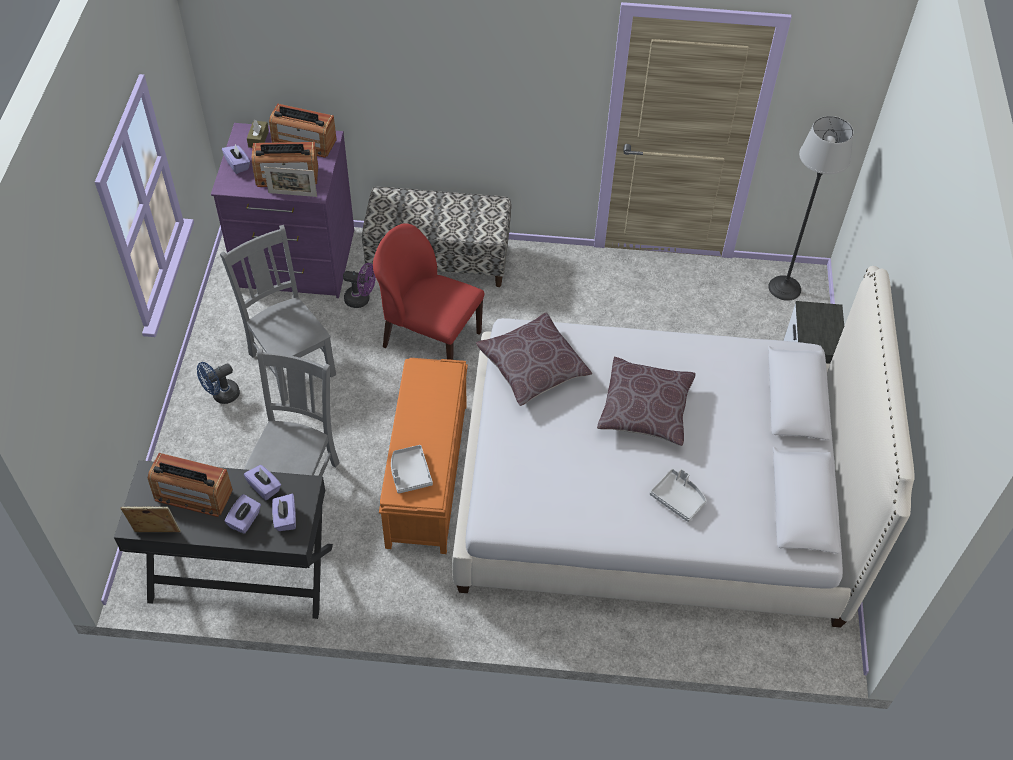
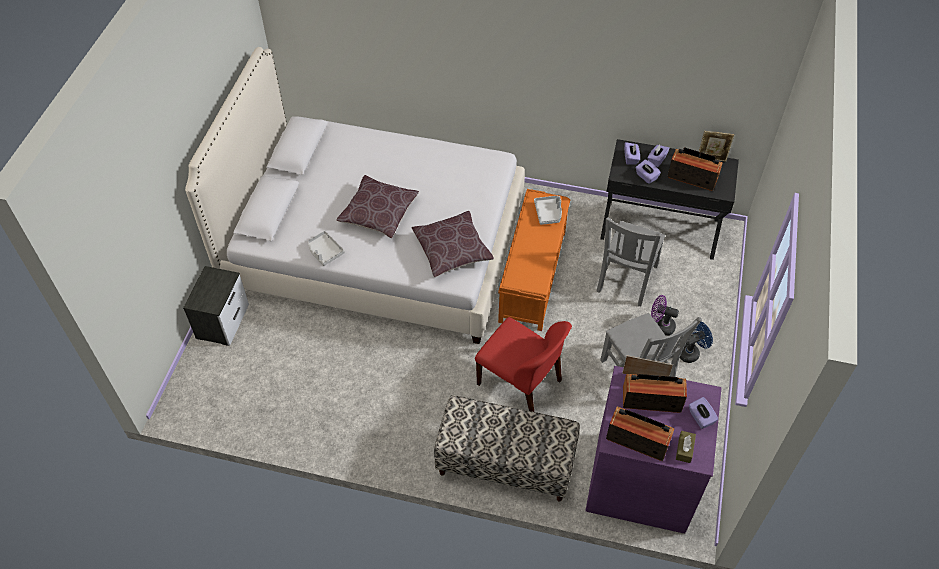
camera: 170 degrees left, 0 degrees up
purple fan [343,263,376,308] -> purple fan moved to [651,295,679,336]
grey tray [650,469,707,522] -> grey tray moved to [308,231,345,266]
floor lamp [768,116,854,301] -> none

